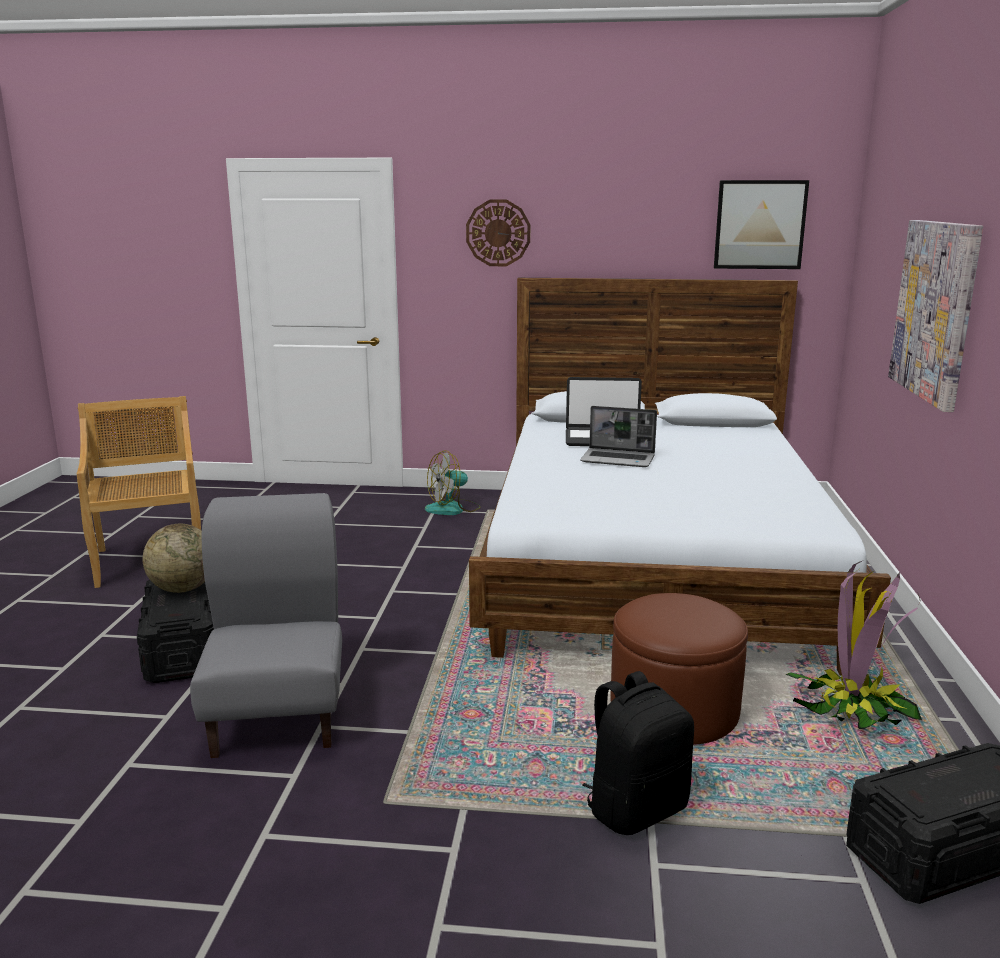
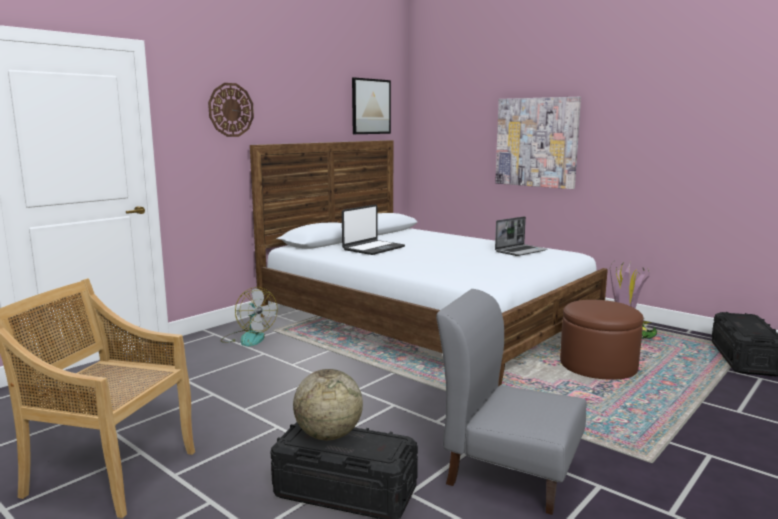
camera: 55 degrees left, 5 degrees down
fan [425,451,481,515] -> fan turned 45 degrees counterclockwise [221,287,278,346]
laptop [580,406,657,467] -> laptop moved to [495,216,547,256]
black backpack [582,671,694,835] -> none

